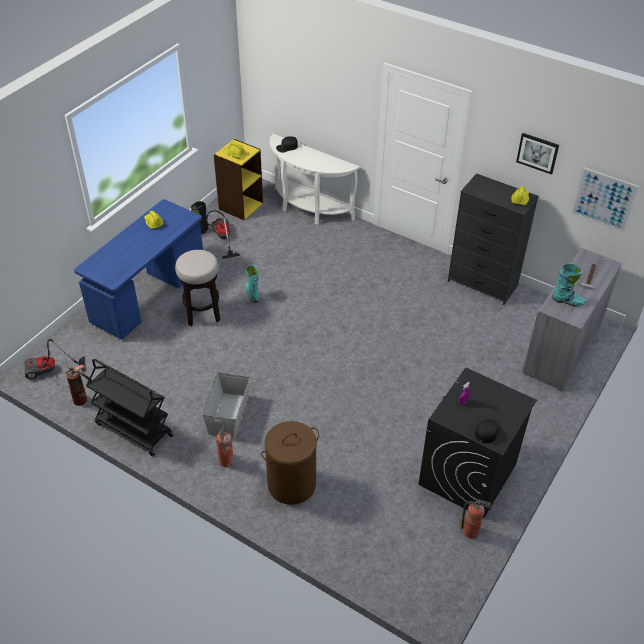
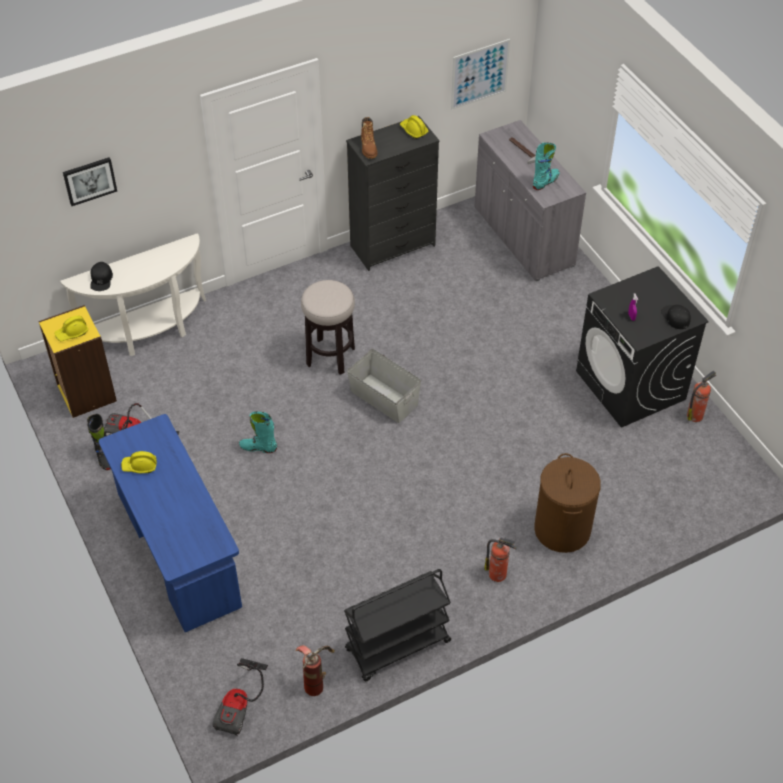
camera: 60 degrees left, 5 degrees up
stool [175,250,220,326] -> stool moved to [301,280,355,375]
grey storage box [202,372,250,439] -> grey storage box moved to [347,349,421,423]
picture [516,133,559,174] -> picture moved to [63,157,117,206]
none -> brown boot [361,117,378,159]

